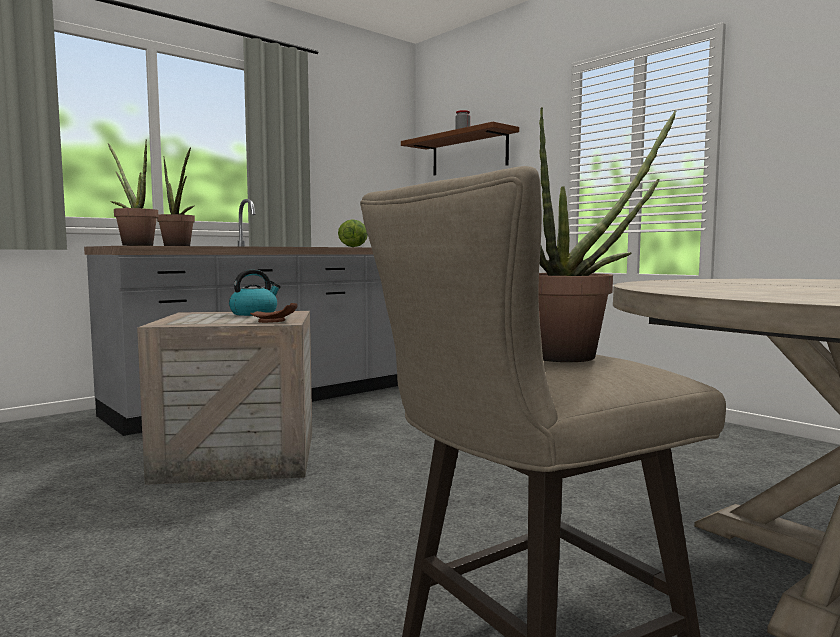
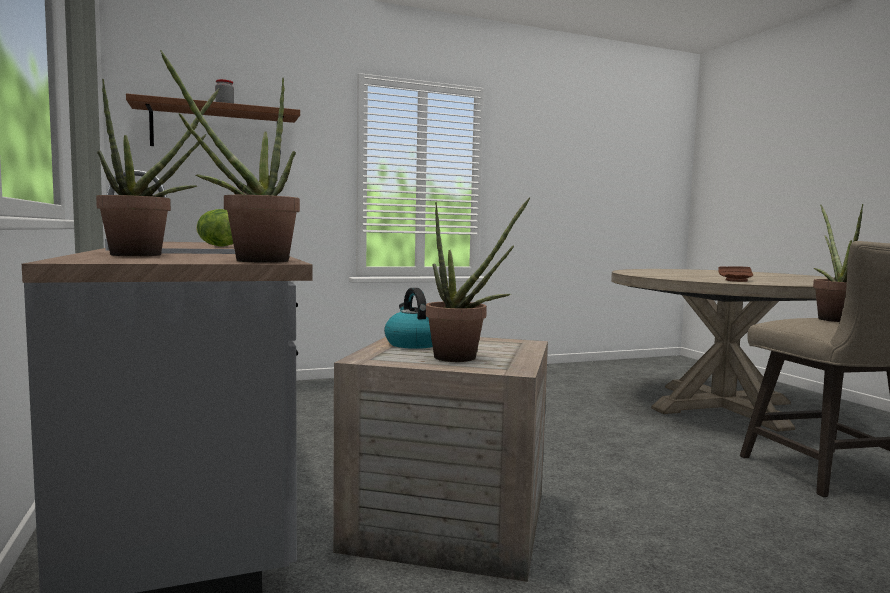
camera: 70 degrees left, 0 degrees up
brown plate [250,303,298,323] -> brown plate moved to [718,266,753,282]
none -> potted plant [426,198,530,362]

